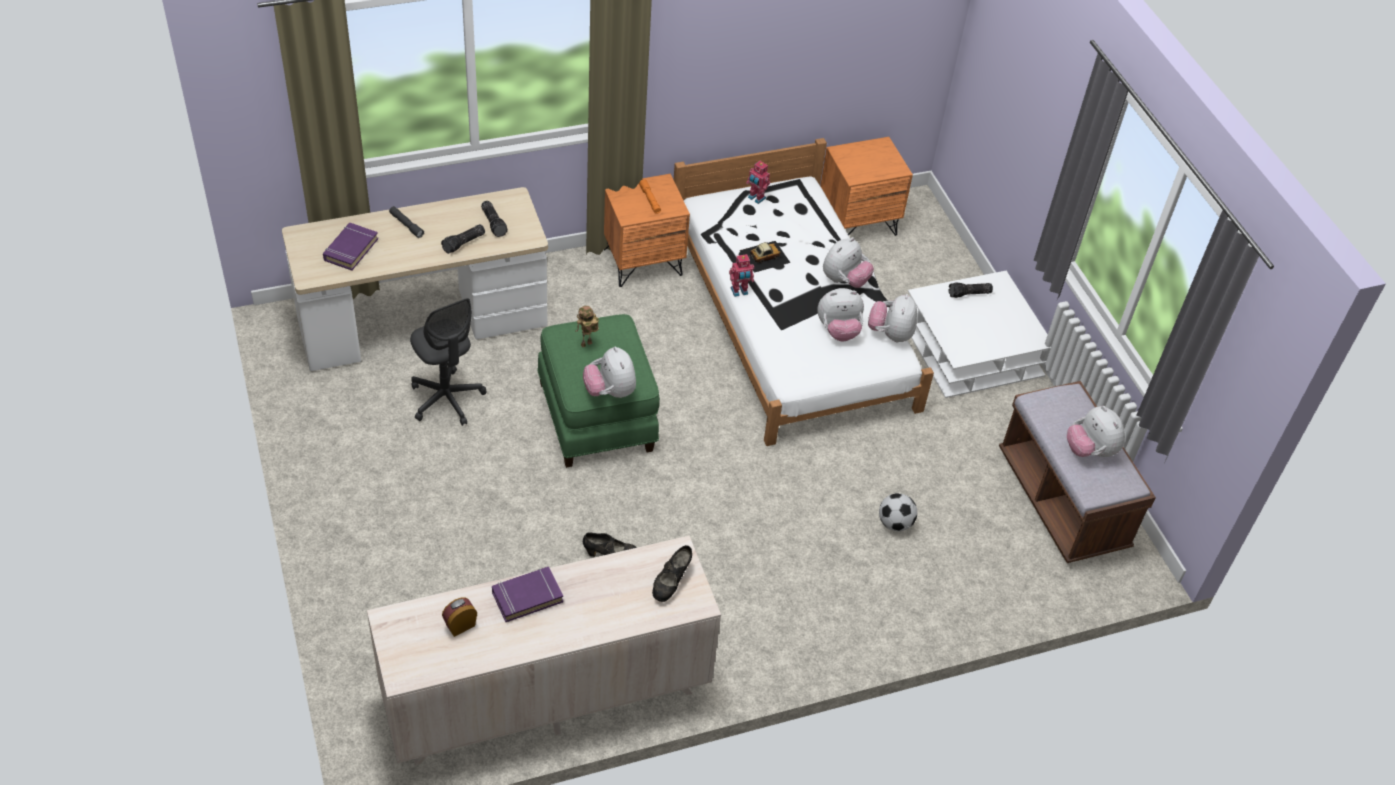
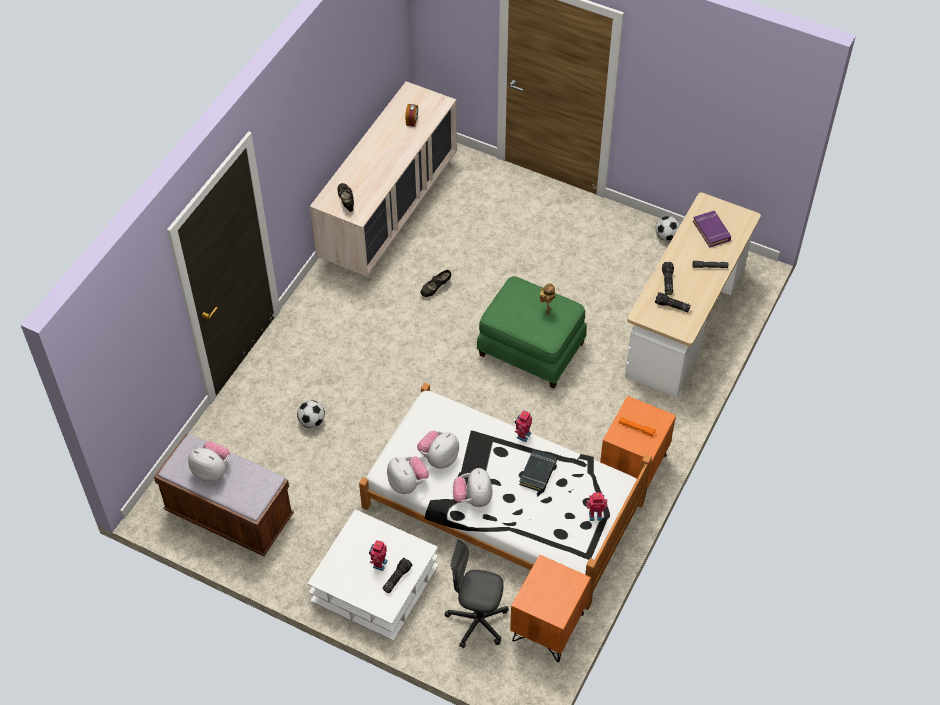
camera: 140 degrees right, 5 degrees up
grey office chair [410,298,487,426] -> grey office chair moved to [445,539,509,648]
purple book [492,567,563,622] -> none
plush toy [583,346,636,398] -> none
toy car [739,241,790,273] -> black book [519,449,557,493]
none -> toy robot [369,540,387,571]
none -> football [656,216,680,241]

